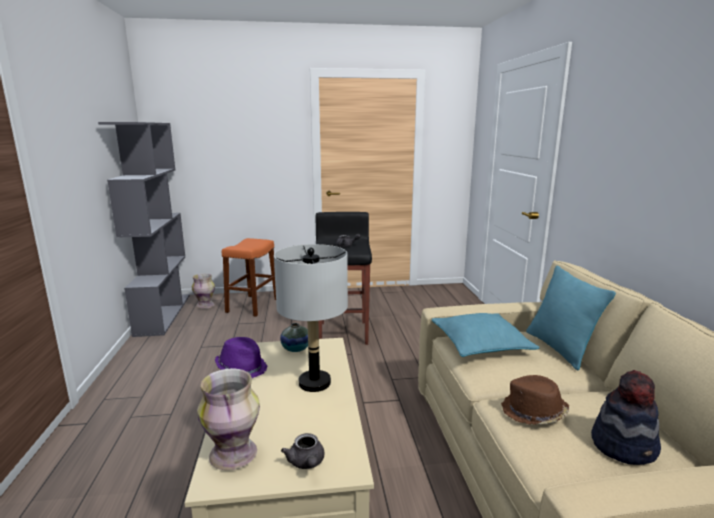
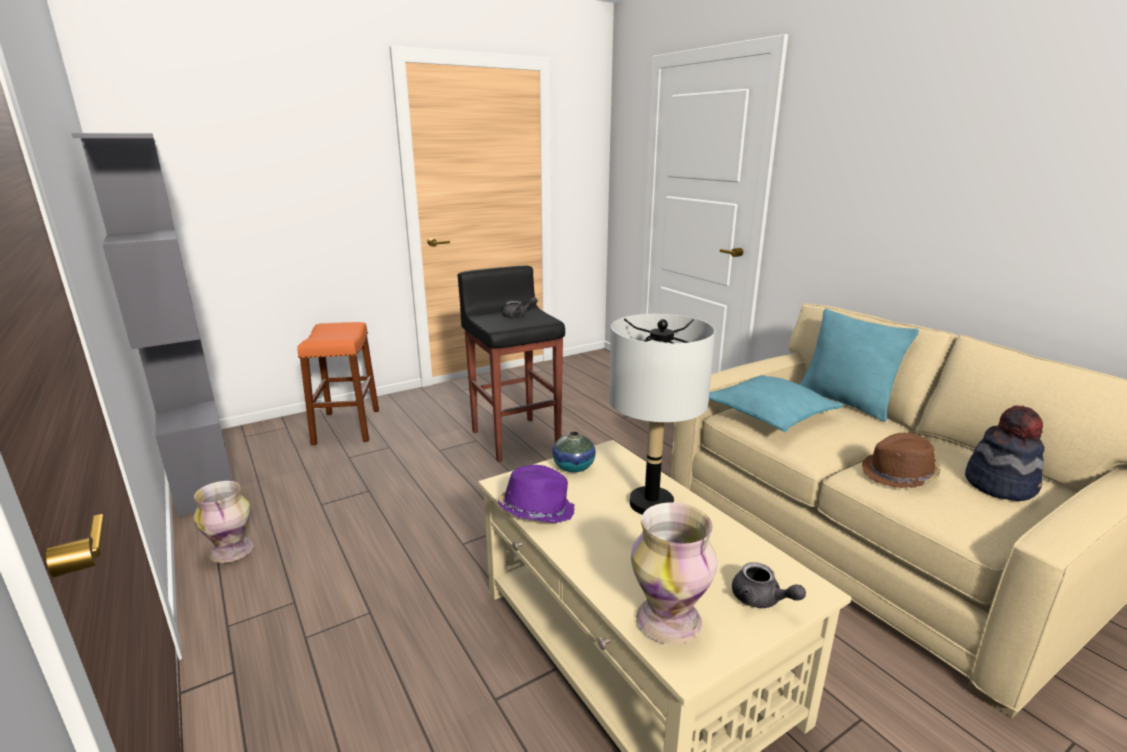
camera: 25 degrees left, 5 degrees up
vase [192,273,215,309] -> vase moved to [193,481,253,563]

